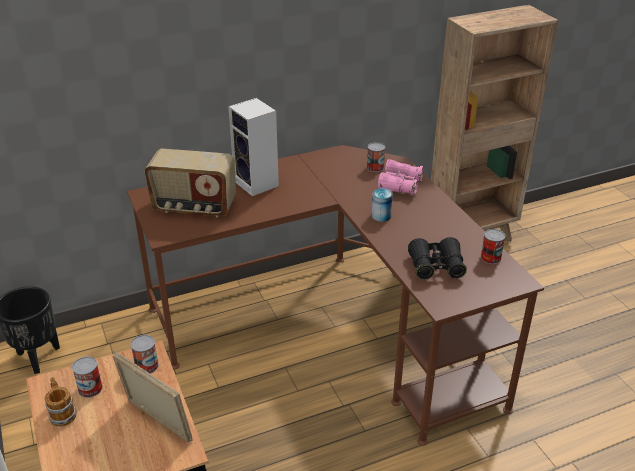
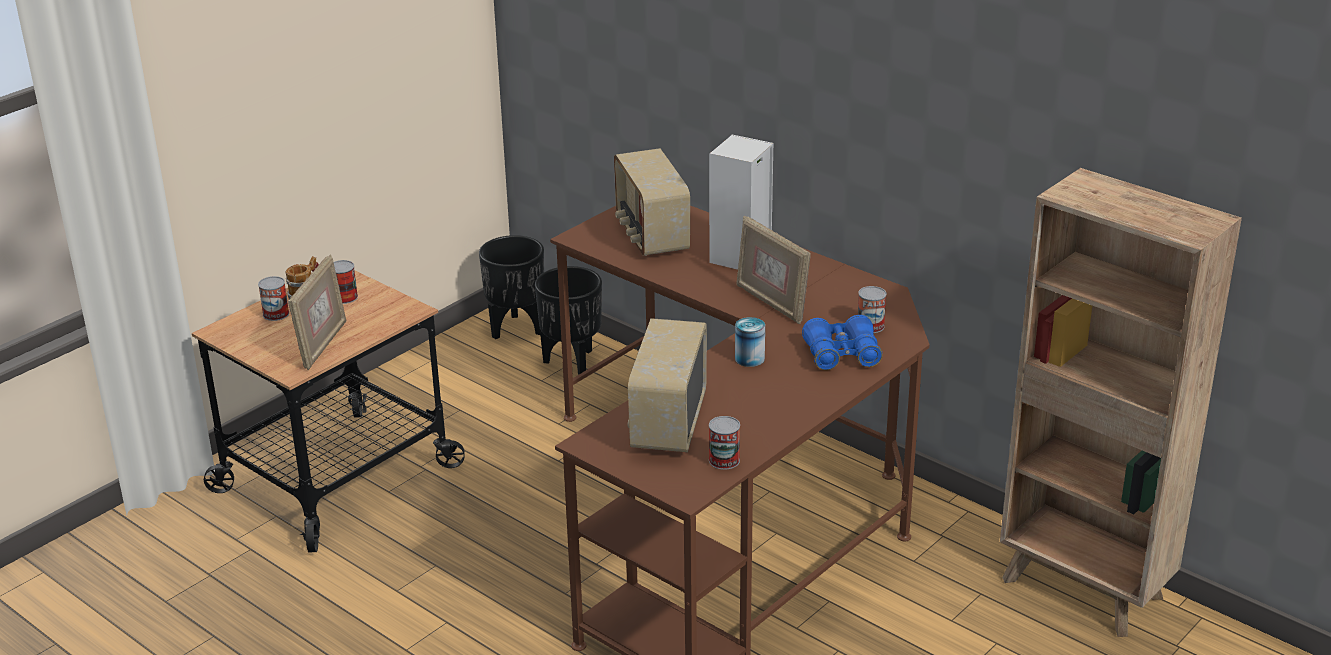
camera: 65 degrees right, 5 degrees down
can [131,335,159,374] -> can moved to [258,276,289,321]
pink binoculars [378,159,424,196] -> blue binoculars [802,315,883,370]
black binoculars [408,237,467,280] -> radio [628,318,707,452]
none -> black planter [535,266,602,375]
none -> picture frame [736,216,811,324]

